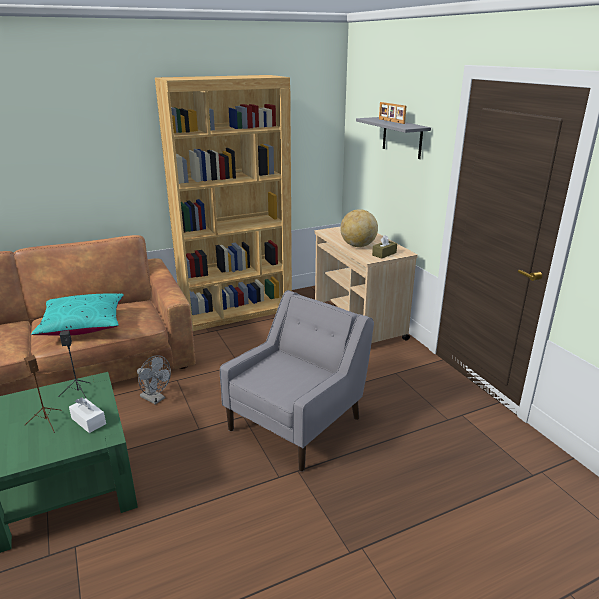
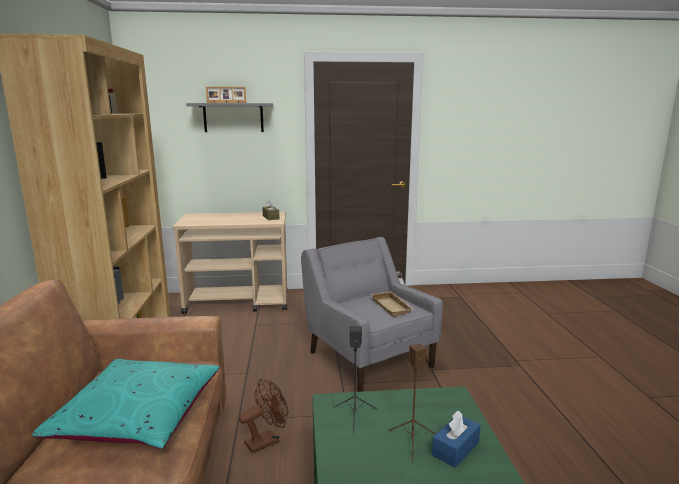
camera: 70 degrees left, 10 degrees down
white tissue box [69,397,106,433] -> none
grey fan [137,355,171,404] -> brown fan [239,378,289,453]
globe [340,209,378,247] -> none
none -> beige tray [371,291,414,317]
none -> blue tissue box [432,411,481,468]

